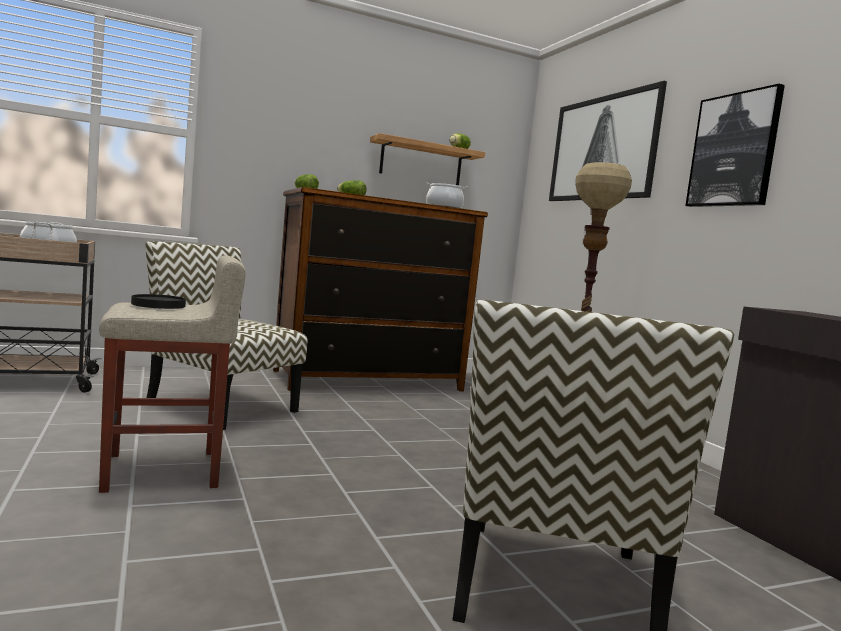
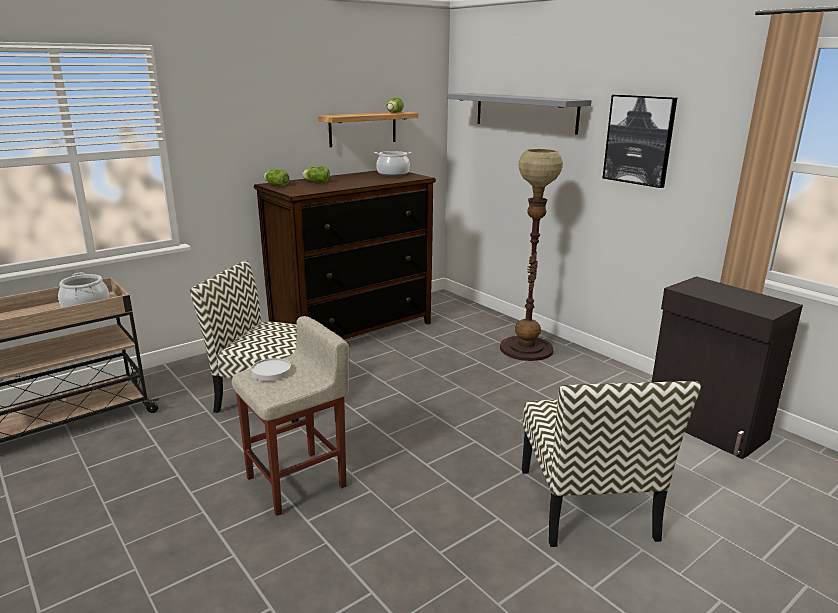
camera: 15 degrees left, 15 degrees up
black plate [131,294,186,309] -> white plate [251,358,291,381]
picture [549,81,667,201] -> grey shelf [447,93,592,135]

